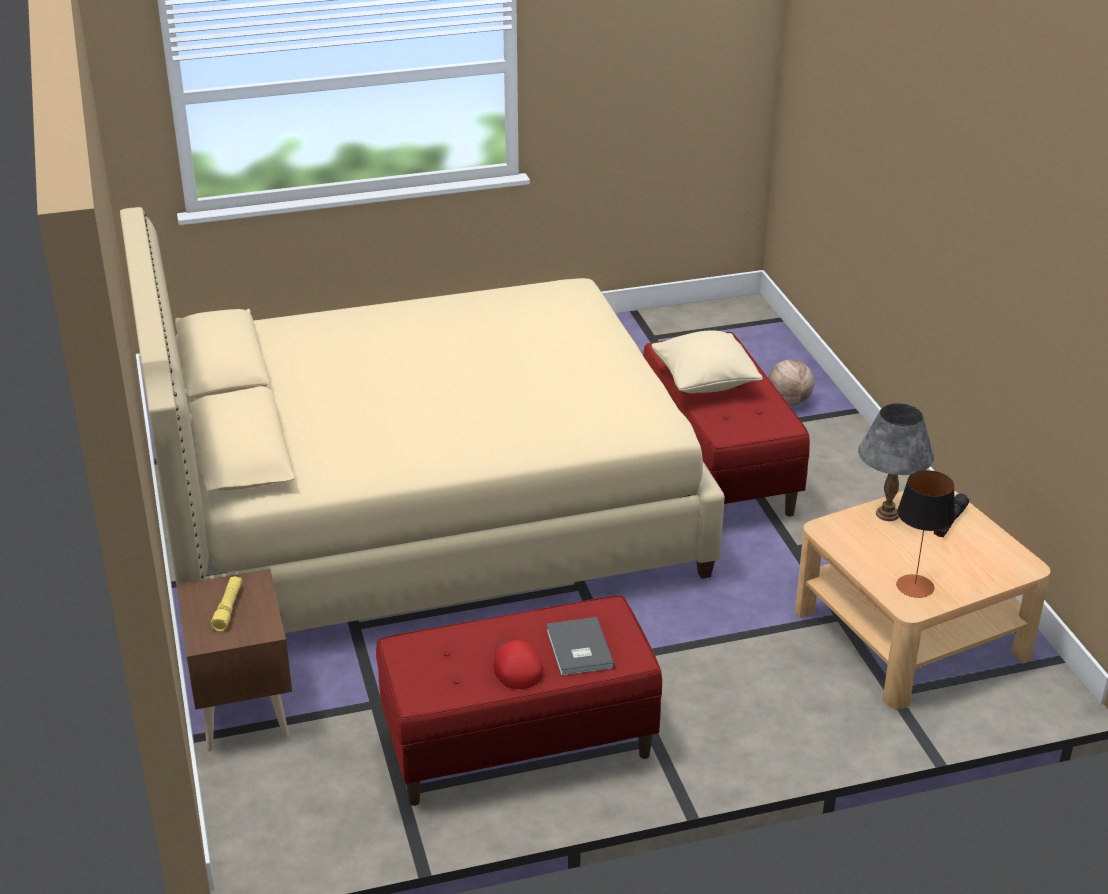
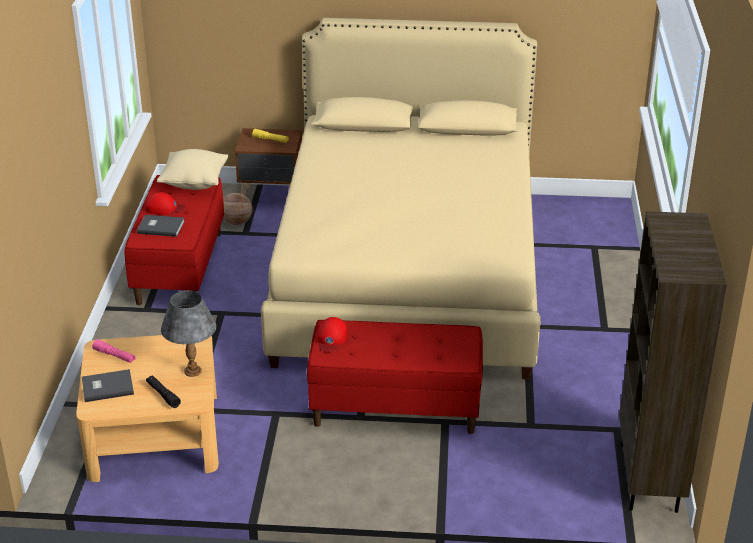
camera: 110 degrees right, 0 degrees up
beige pillow [652,330,763,393] -> beige pillow moved to [157,149,228,190]
basketball [768,360,814,406] -> basketball moved to [223,193,253,225]
table lamp [896,470,955,598] -> pink flashlight [92,339,136,363]
none -> grey book [82,369,134,402]
none -> red cap [317,317,347,352]
none -> brown bookcase [619,211,727,513]

